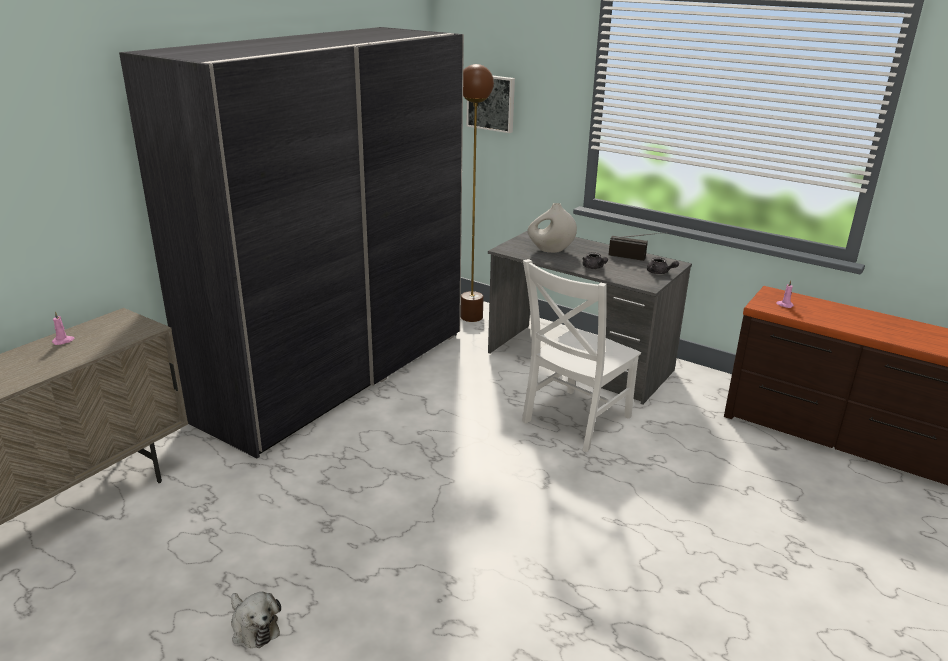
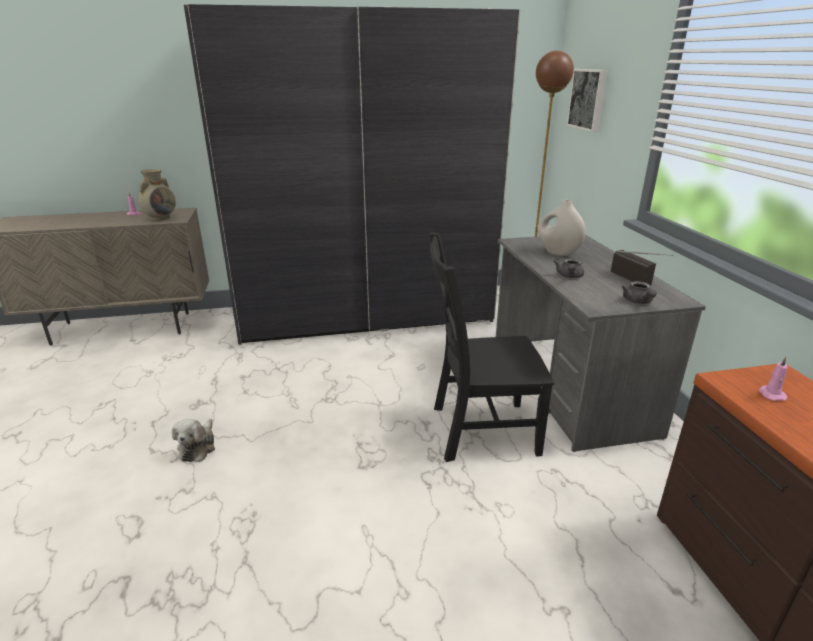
camera: 45 degrees right, 0 degrees up
plush toy [231,592,281,648] -> plush toy moved to [172,419,215,462]
white chair [522,259,641,452] -> black chair [430,232,554,462]
none -> beige vase [138,169,176,221]

